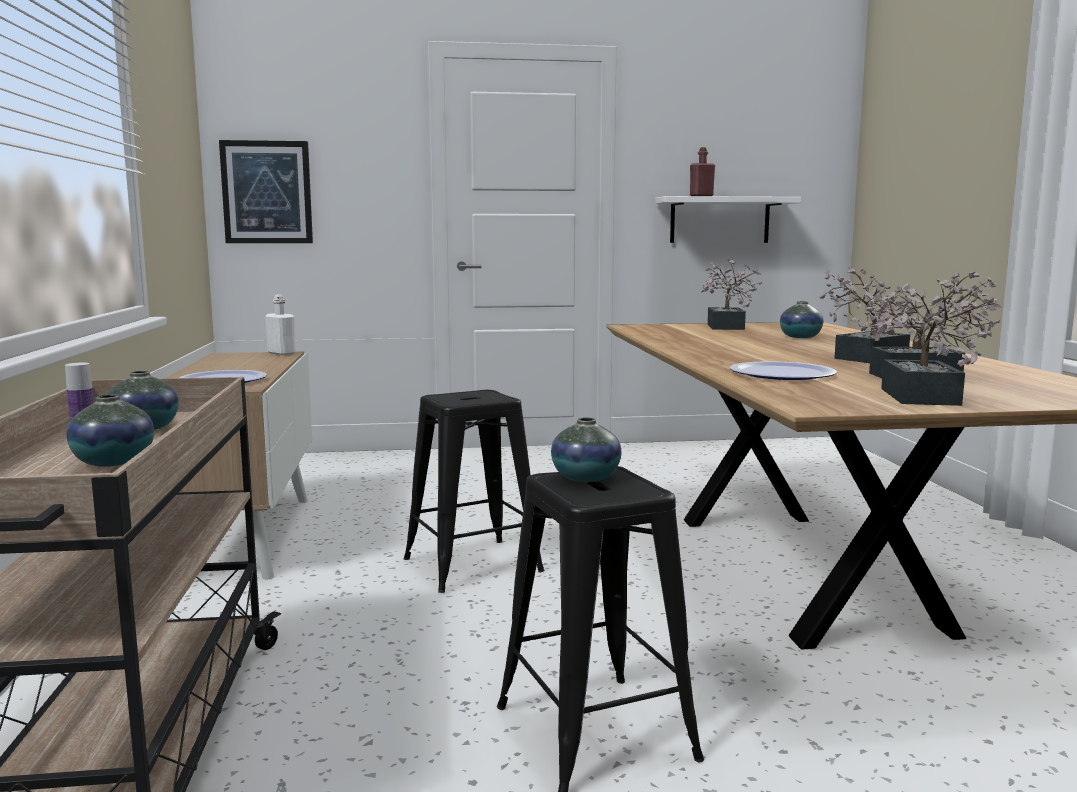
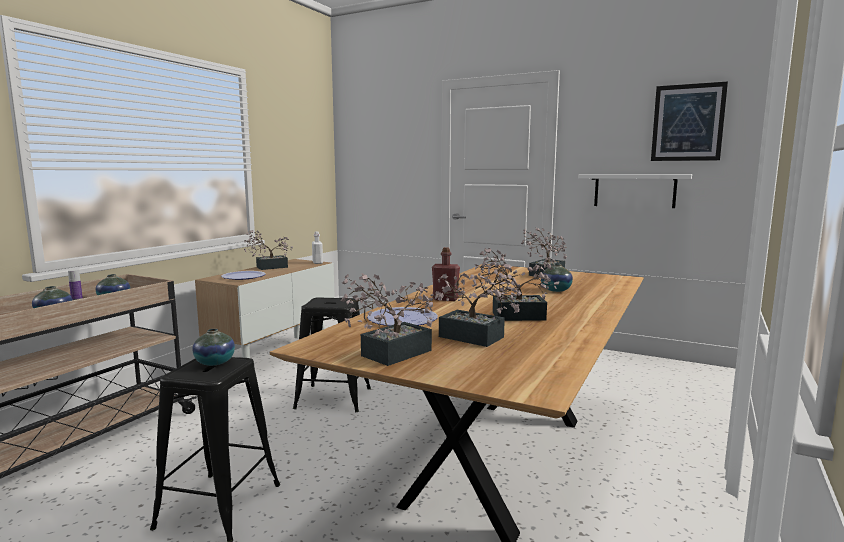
camera: 35 degrees right, 0 degrees up
picture [219,140,313,243] -> picture moved to [651,81,728,161]
red bottle [690,147,715,196] -> red bottle moved to [432,247,460,301]
none -> potted plant [244,230,293,270]

